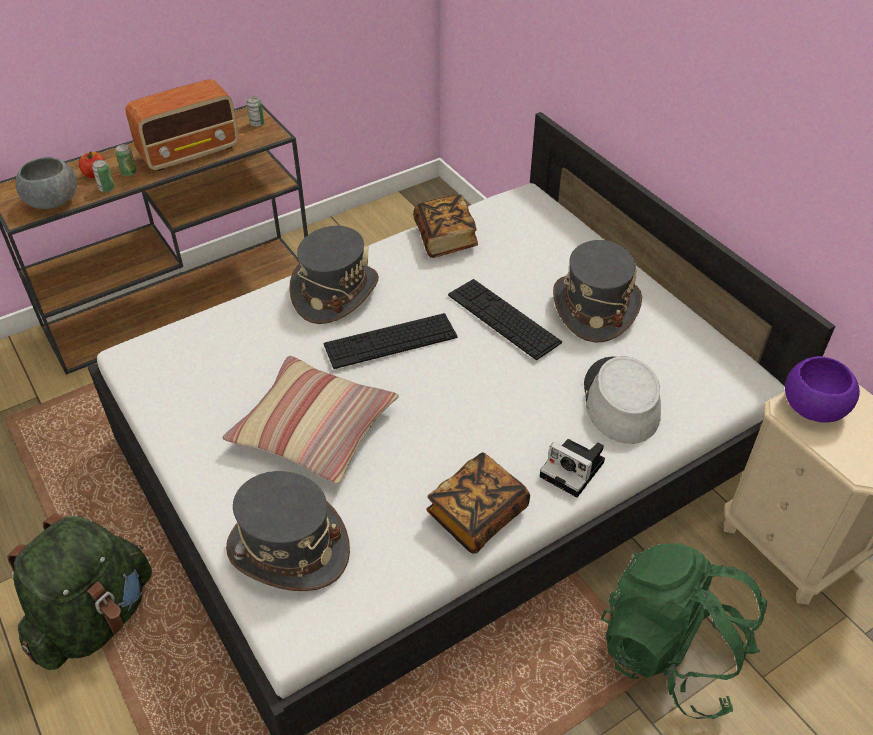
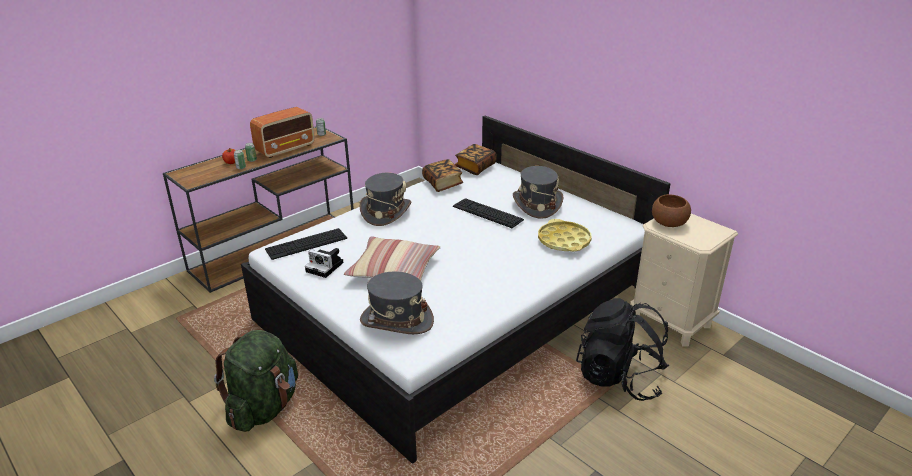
camera: 10 degrees left, 15 degrees down
grey bowl [16,157,77,209] -> none
keyboard [324,313,457,369] -> keyboard moved to [265,228,347,260]
book [426,452,530,554] -> book moved to [455,144,497,175]
camera [540,439,605,497] -> camera moved to [305,248,343,278]
grey hat [584,356,661,444] -> yellow tray [538,219,592,252]
green backpack [601,543,767,719] -> black backpack [576,298,669,401]
purple bowl [785,356,860,423] -> brown bowl [652,194,691,227]

